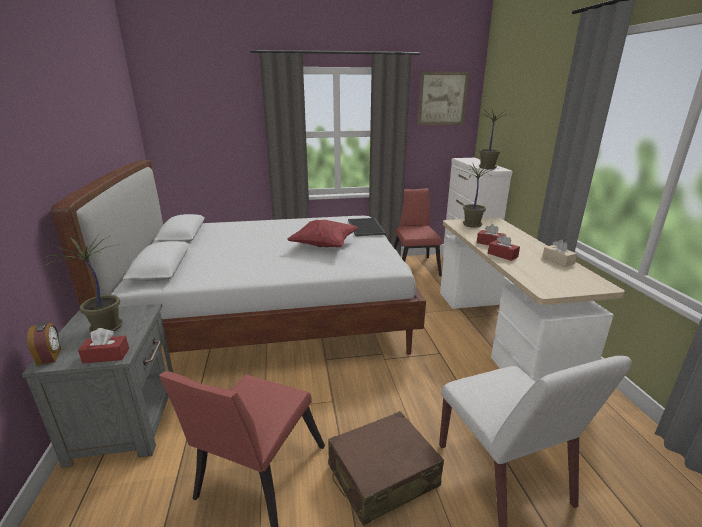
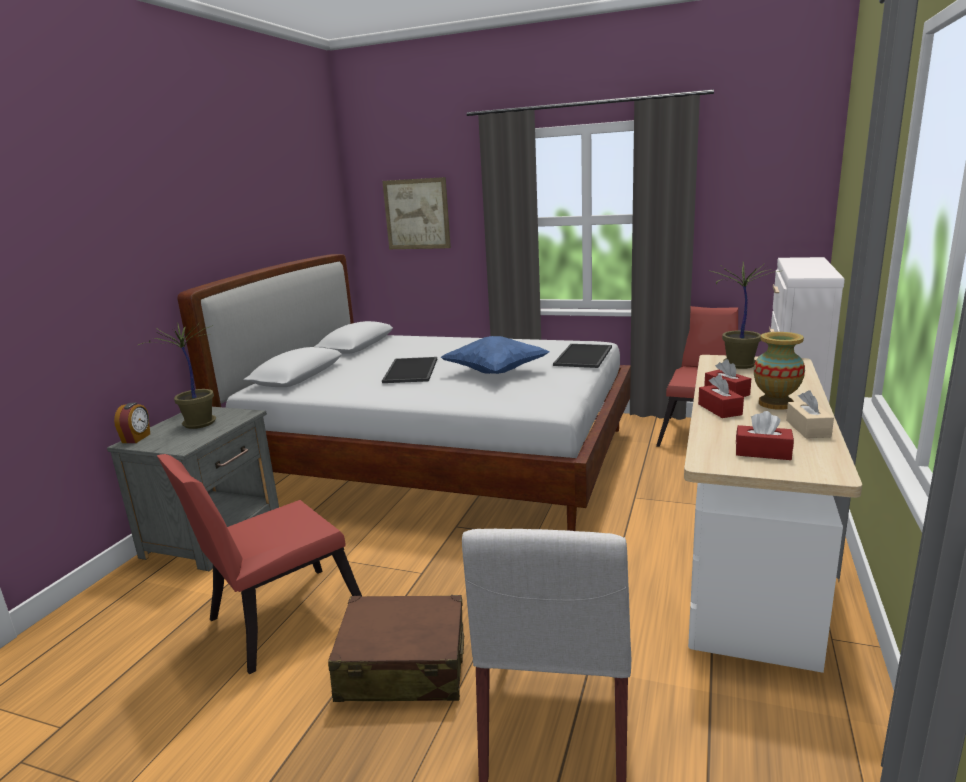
camera: 30 degrees right, 5 degrees down
red tissue box [78,328,129,363] -> red tissue box moved to [736,411,794,460]
red pillow [287,220,359,247] -> blue pillow [441,336,550,374]
picture [417,71,469,125] -> picture moved to [382,177,451,249]
potted plant [476,110,507,169] -> none
none -> tray [382,357,437,383]
none -> vase [754,332,805,410]

